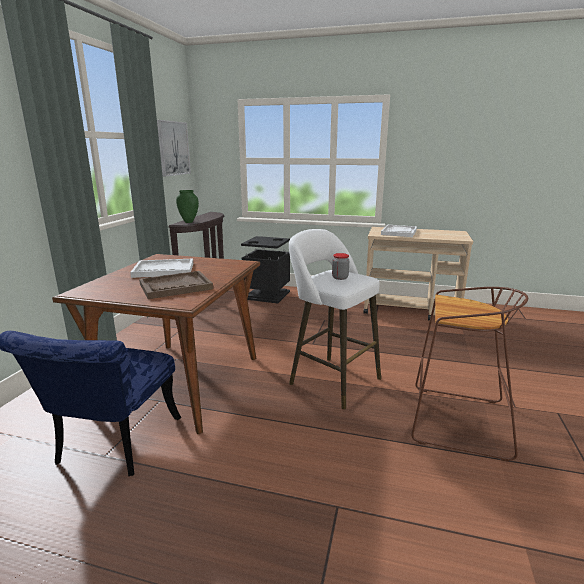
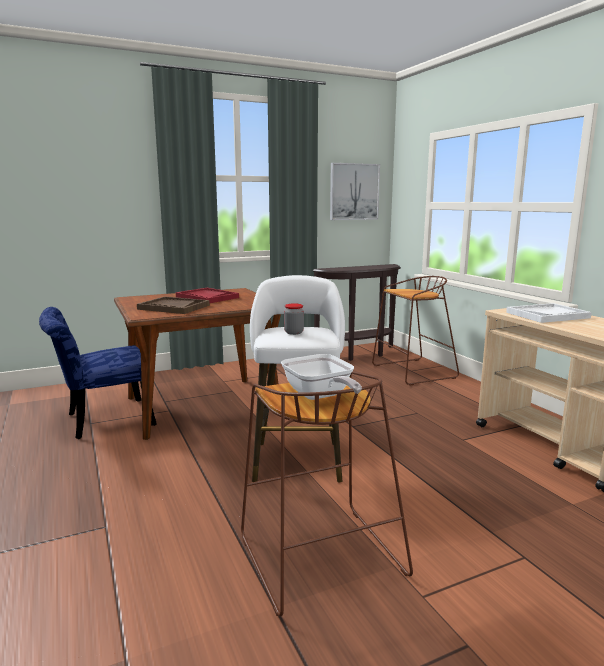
camera: 50 degrees right, 5 degrees down
white tray [130,259,193,278] -> red tray [176,288,239,303]
green vase [176,190,199,223] -> none
black trash can [241,236,290,303] -> brown stool [372,276,459,385]
none -> frying pan [281,354,362,400]

